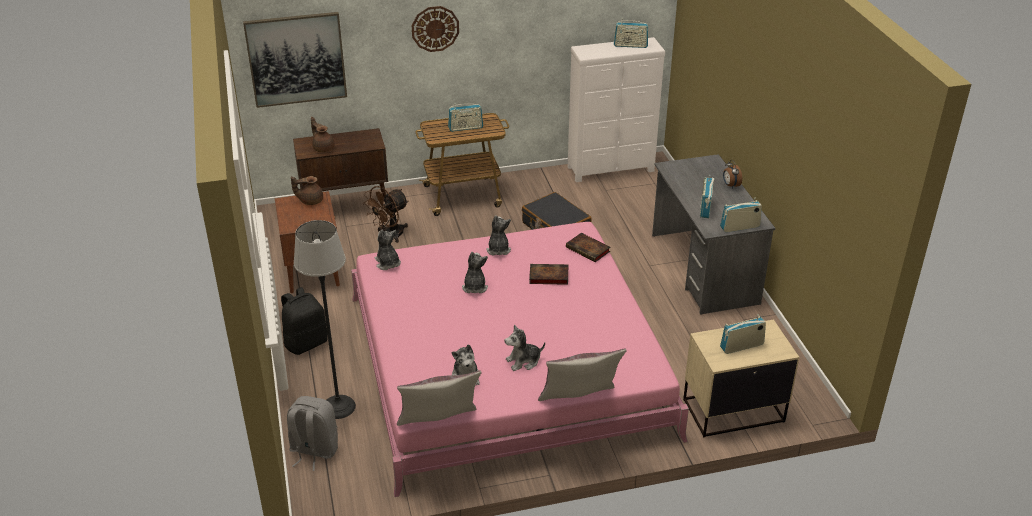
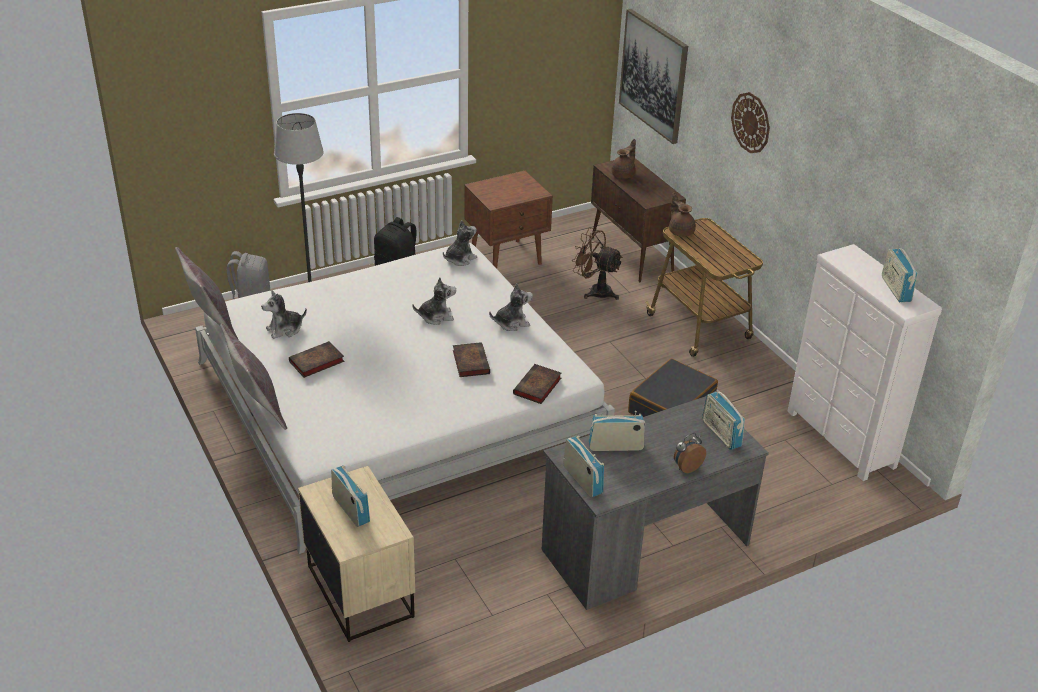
camera: 75 degrees right, 0 degrees up
brown teapot [291,176,323,205] -> brown teapot moved to [669,192,696,237]
pink bed [351,222,689,497] -> white bed [195,243,615,554]
radio [448,104,483,132] -> radio moved to [702,390,745,450]
plush toy [504,325,545,371] -> book [289,341,344,378]

